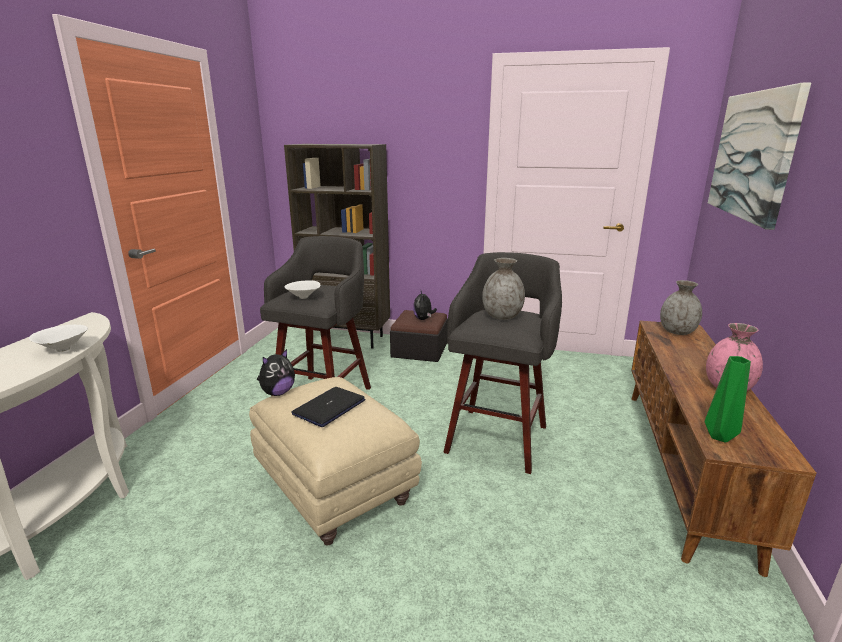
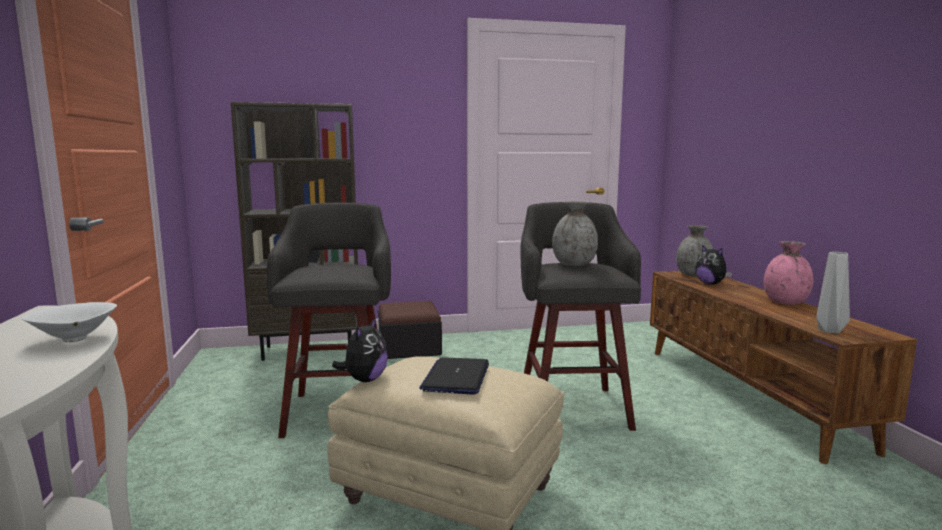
camera: 25 degrees left, 10 degrees down
white bowl [284,280,320,299] -> none
plush toy [413,291,437,320] -> plush toy moved to [695,245,732,284]
green vase [705,356,751,443] -> grey vase [817,252,850,333]
picture [708,82,811,230] -> none

